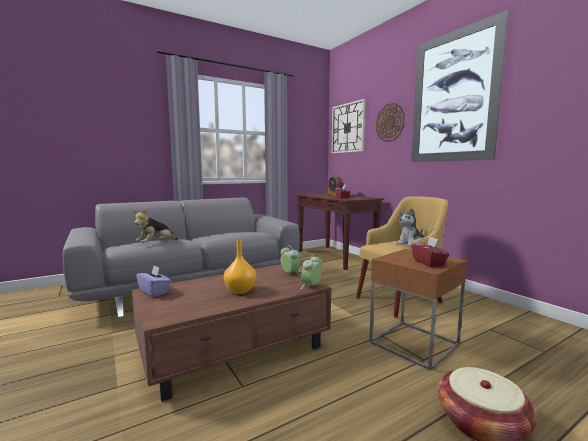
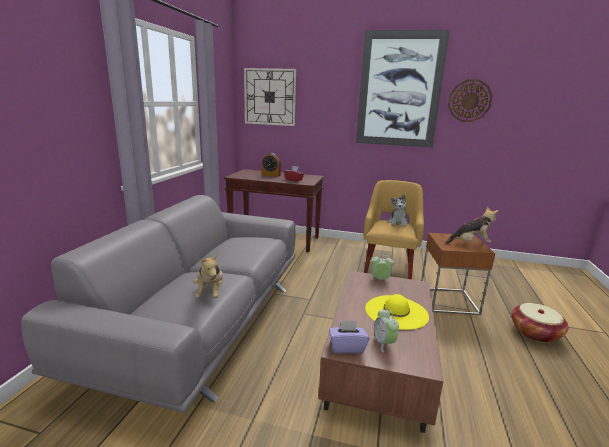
camera: 45 degrees left, 10 degrees up
orange vase [224,240,256,294] -> yellow hat [365,294,429,330]
alarm clock [300,254,322,289] -> alarm clock moved to [373,309,399,353]
wall clock [376,103,405,142] -> wall clock moved to [448,79,493,122]
red tissue box [411,237,450,267] -> plush toy [445,207,498,244]

